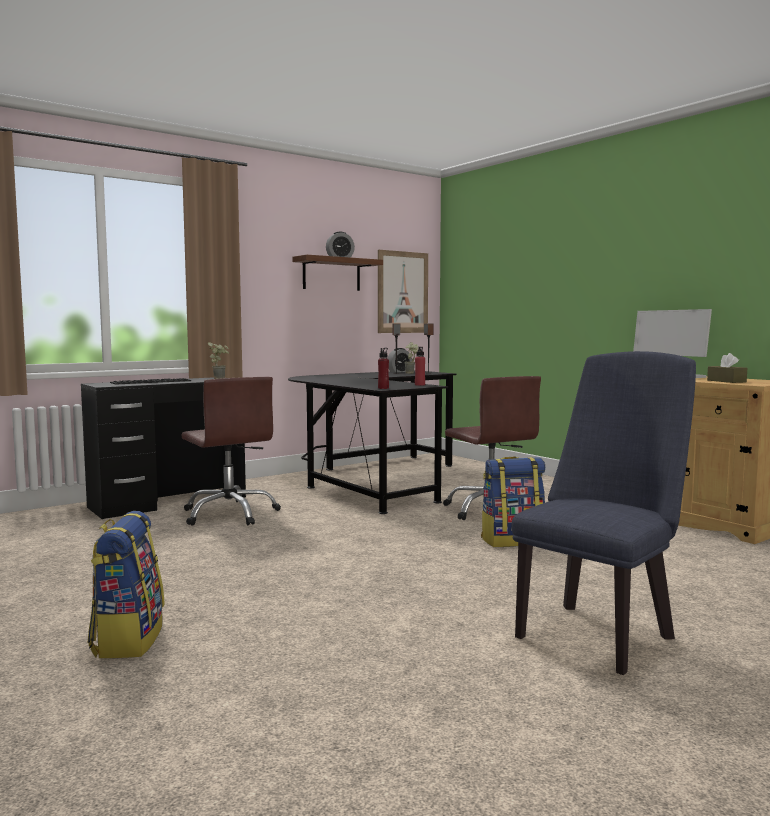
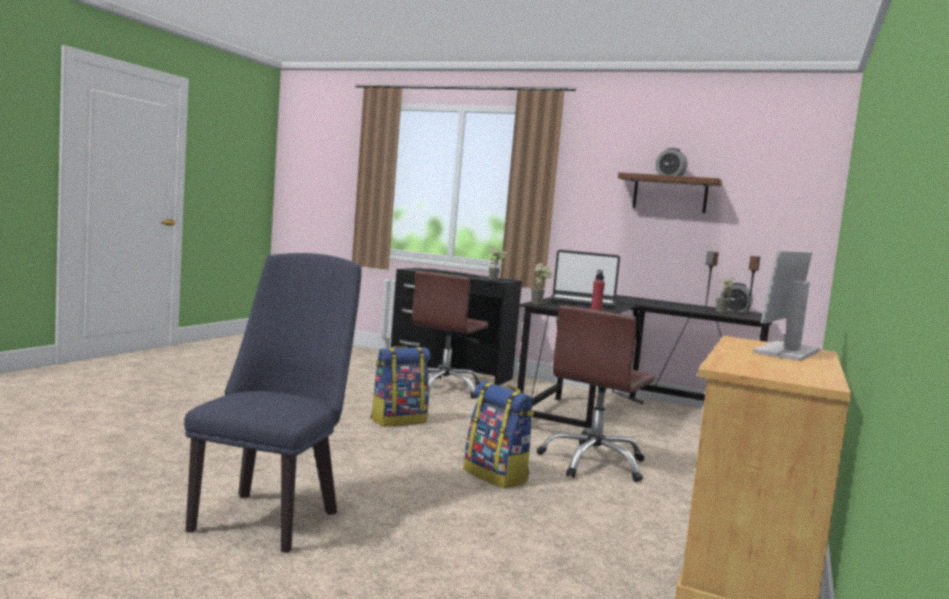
camera: 60 degrees right, 0 degrees up
backpack [87,511,165,658] -> backpack moved to [371,346,430,427]
picture [378,250,428,333] -> none
red bottle [378,348,389,389] -> potted plant [531,263,553,305]
blue chair [511,351,696,675] -> blue chair turned 90 degrees counterclockwise [184,253,362,553]
brown tissue box [707,353,747,383] -> none
none -> laptop [550,250,620,308]

